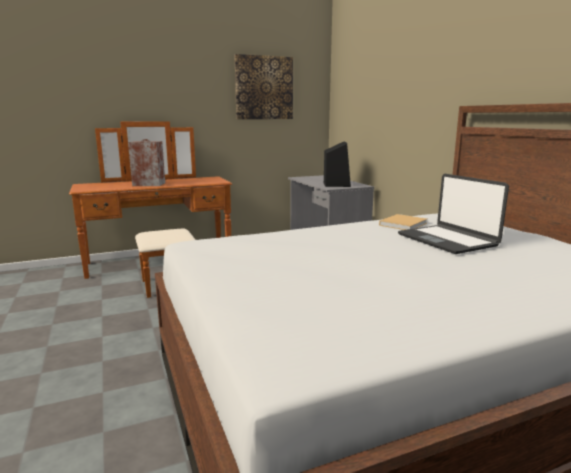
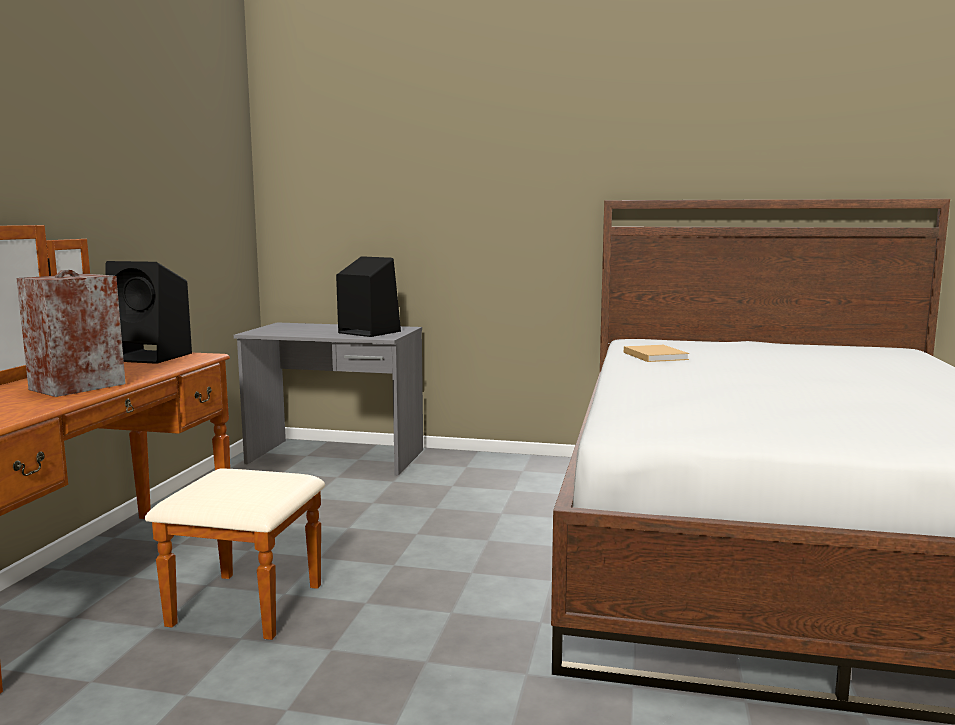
camera: 55 degrees left, 5 degrees down
picture [234,54,293,119] -> none
laptop [398,174,509,254] -> none
none -> black speaker [106,261,192,364]

